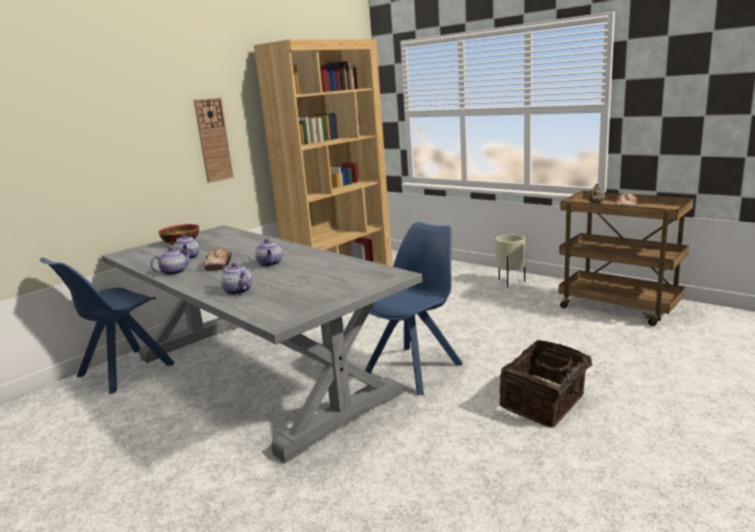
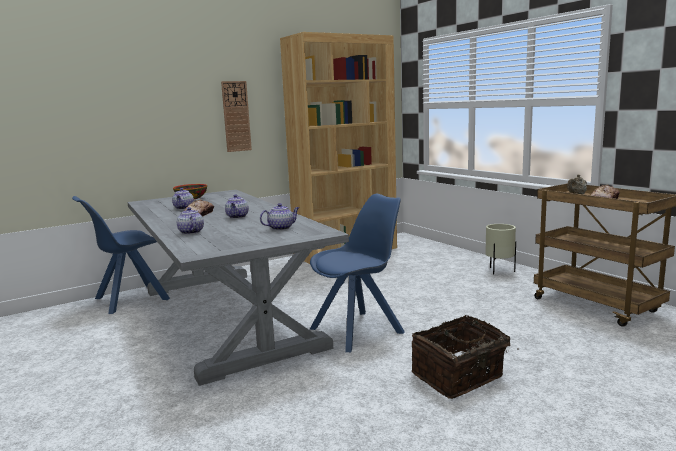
camera: 15 degrees right, 5 degrees down
teapot [150,247,191,275] -> teapot moved to [260,203,299,230]

